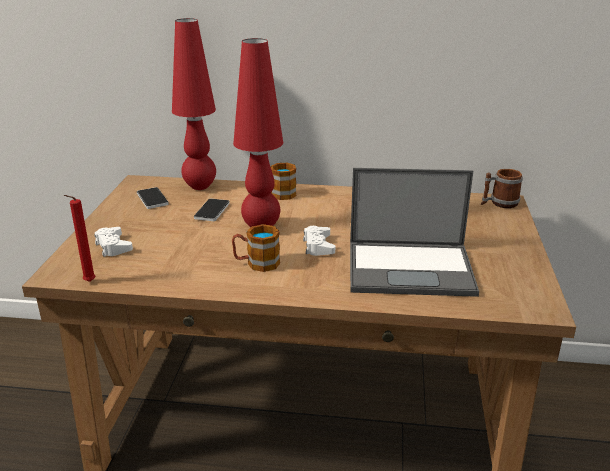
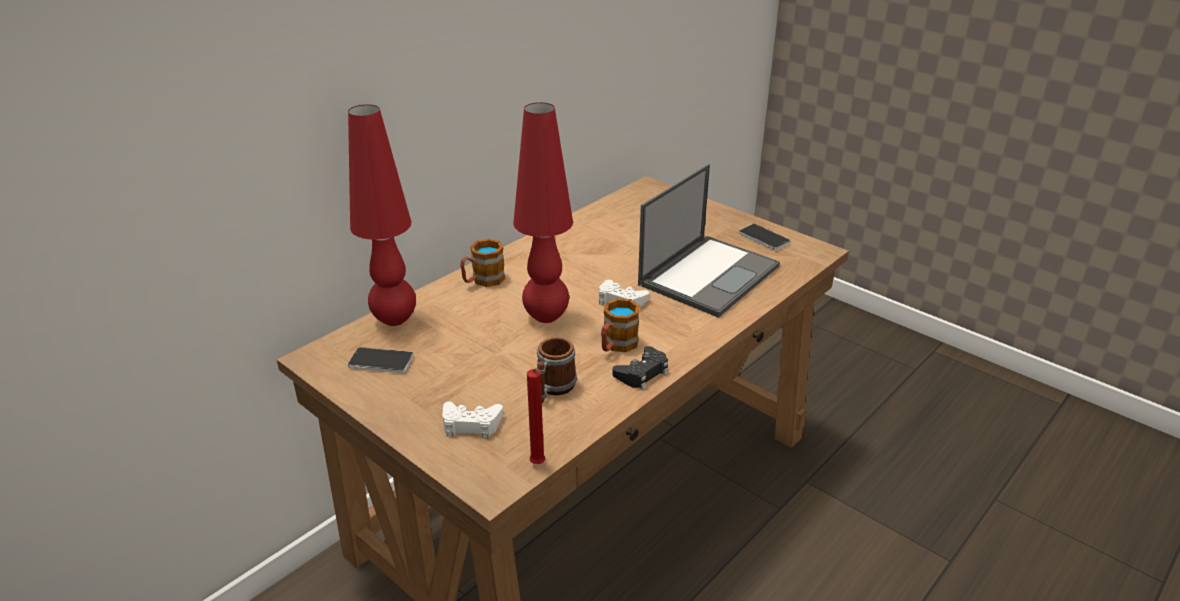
camera: 55 degrees left, 5 degrees up
phone [194,198,230,221] -> phone moved to [739,224,790,250]
mug [481,169,523,208] -> mug moved to [537,337,577,403]
none -> black game controller [613,346,668,390]

